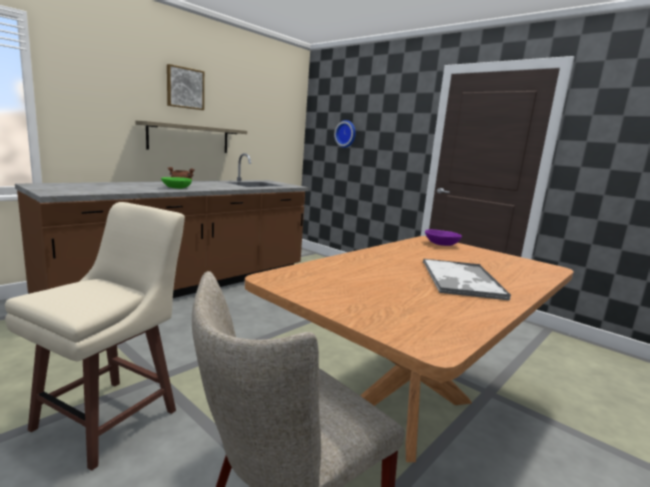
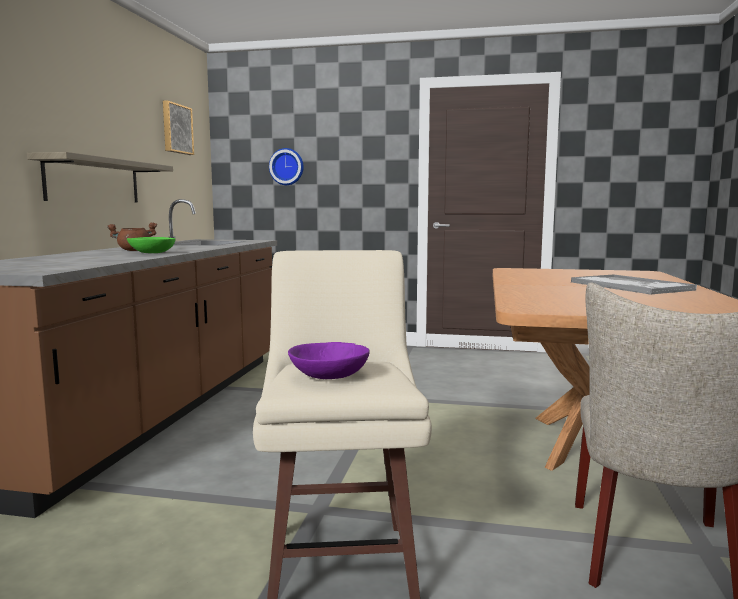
camera: 30 degrees left, 5 degrees down
picture [167,64,204,110] -> picture moved to [163,100,194,155]
purple bowl [425,229,462,246] -> purple bowl moved to [288,342,370,379]

